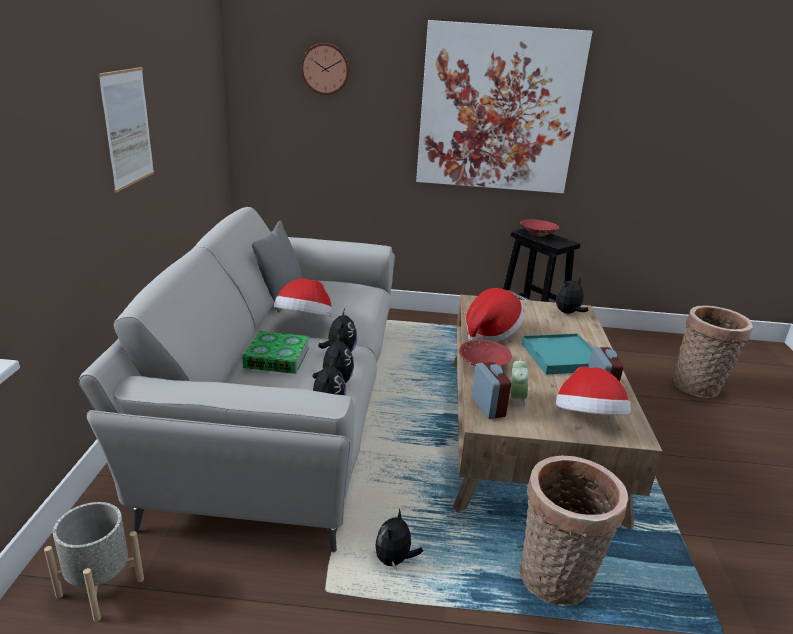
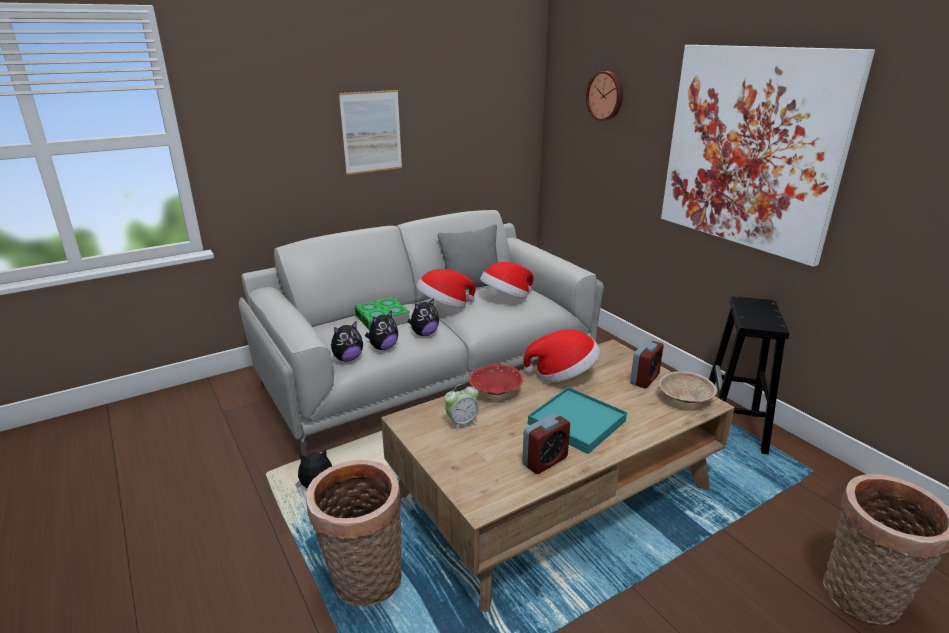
camera: 55 degrees right, 0 degrees up
grey planter [44,502,144,622] -> none
alarm clock [472,362,511,419] -> alarm clock moved to [630,340,664,388]
red bowl [520,219,560,237] -> none
plush toy [556,277,588,314] -> beige bowl [659,371,717,403]
hat [556,366,631,415] -> hat moved to [480,262,534,299]

